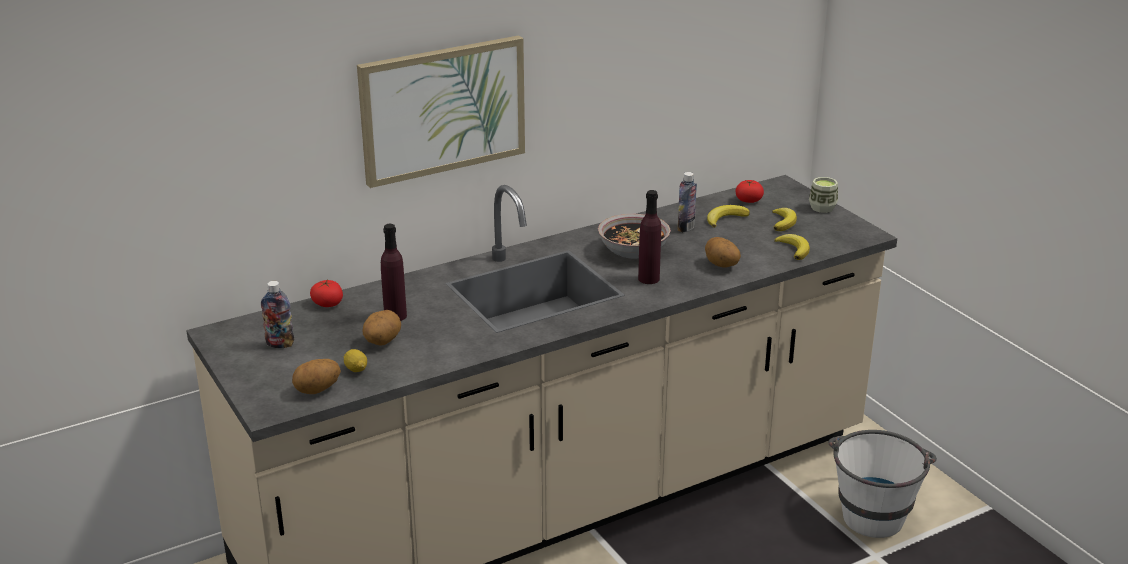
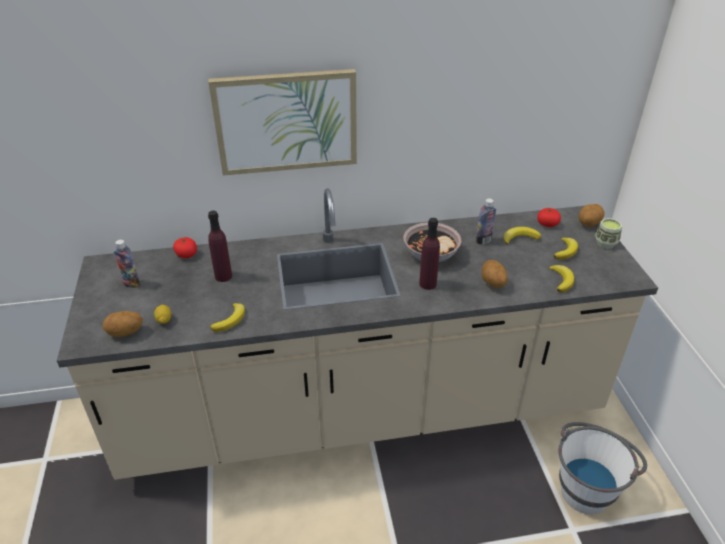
camera: 20 degrees right, 10 degrees up
potato [363,310,401,346] -> potato moved to [578,204,604,227]
none -> banana [210,303,245,332]

